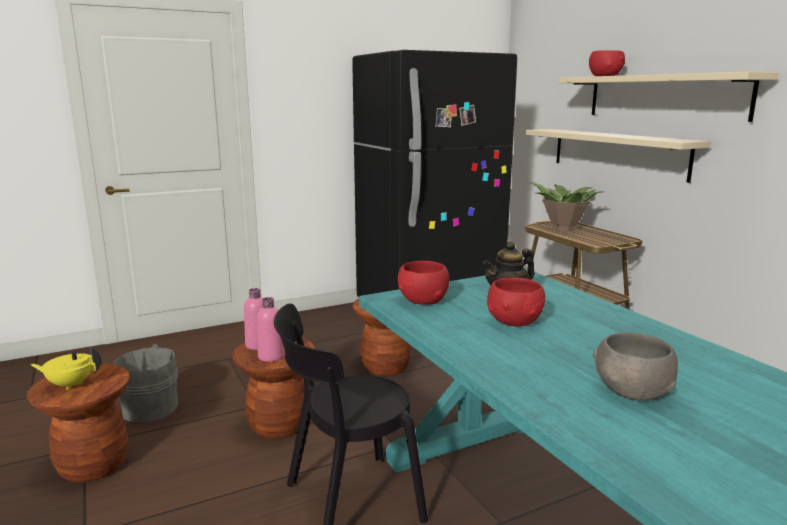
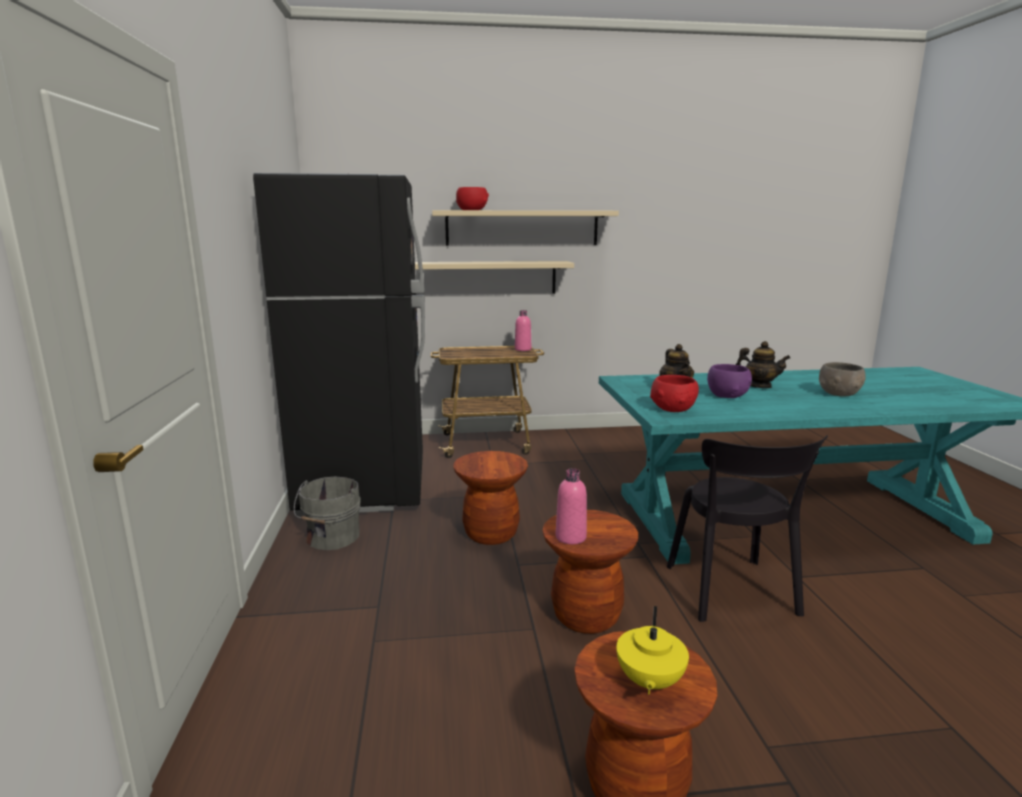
camera: 70 degrees left, 0 degrees up
grey bucket [113,344,178,423] -> grey bucket moved to [294,477,361,550]
pink bottle [257,297,285,362] -> pink bottle moved to [515,310,531,351]
red bowl [487,277,545,327] -> purple bowl [707,364,752,398]
potted plant [528,181,605,231] -> none
none -> teapot [735,341,790,388]

